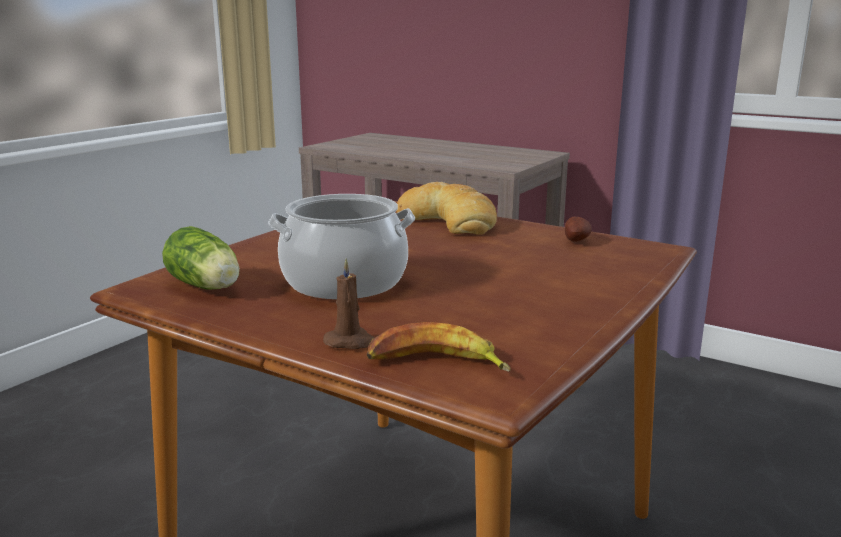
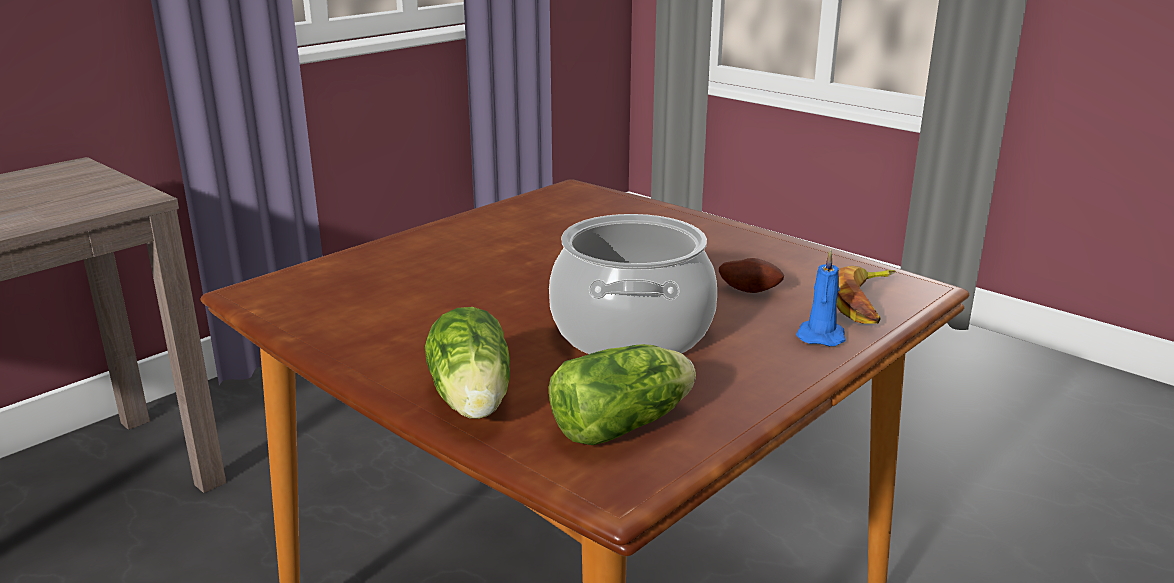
camera: 80 degrees left, 5 degrees up
brown candle [323,258,375,349] -> blue candle [796,249,845,346]
bread [396,182,497,235] -> none
potato [565,217,592,242] -> potato moved to [719,258,784,293]
none -> lettuce [425,307,510,419]

